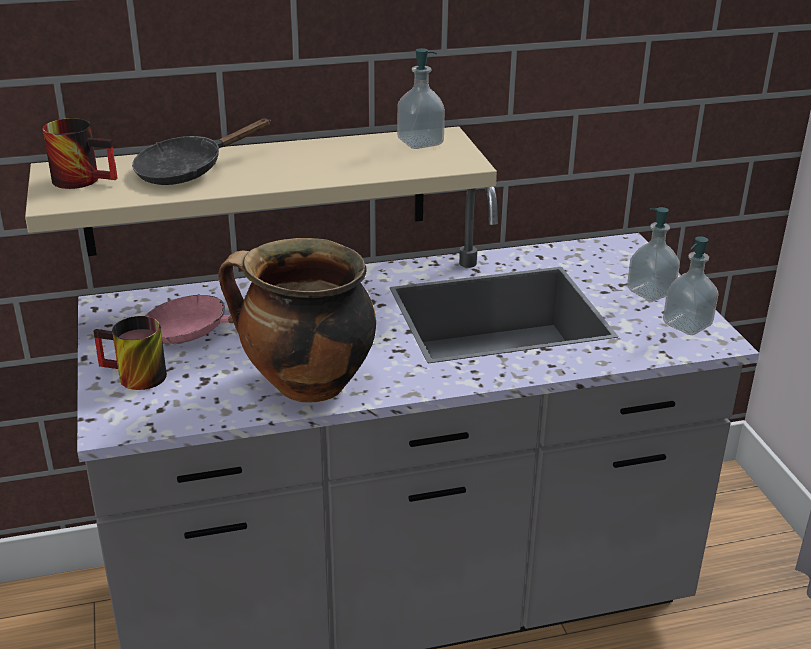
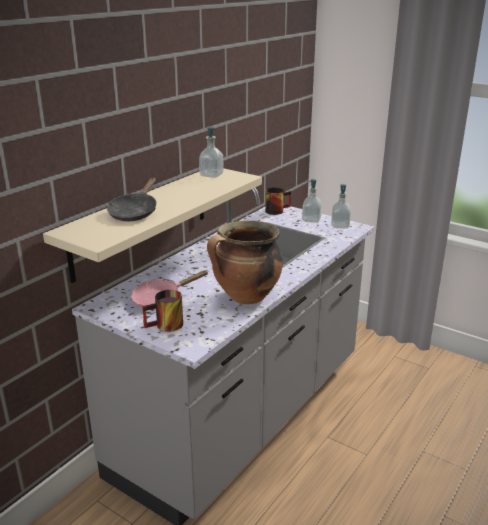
camera: 40 degrees left, 5 degrees down
mug [43,118,118,189] -> mug moved to [265,187,291,215]

